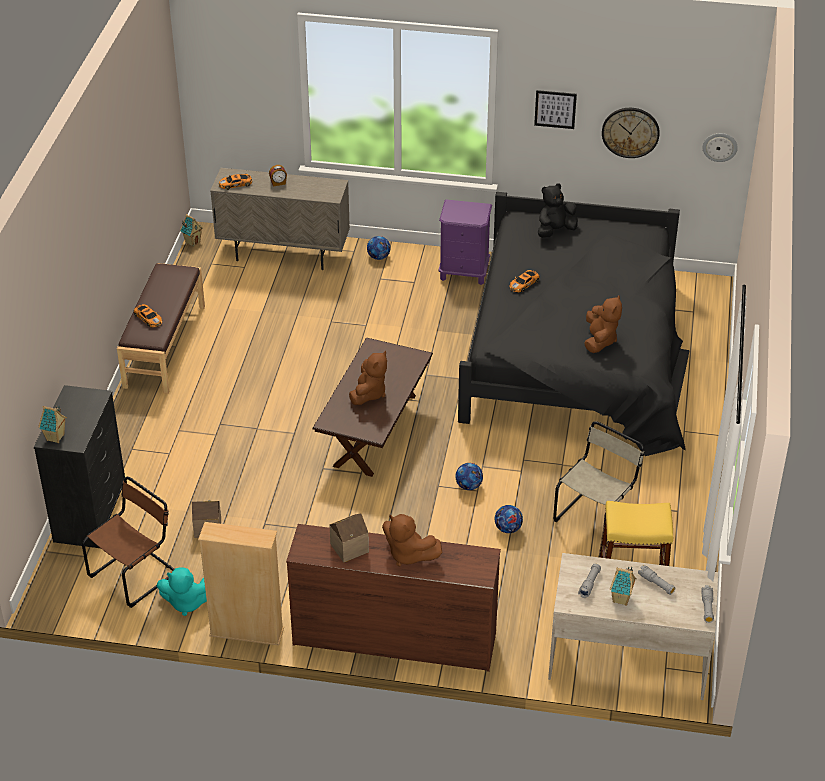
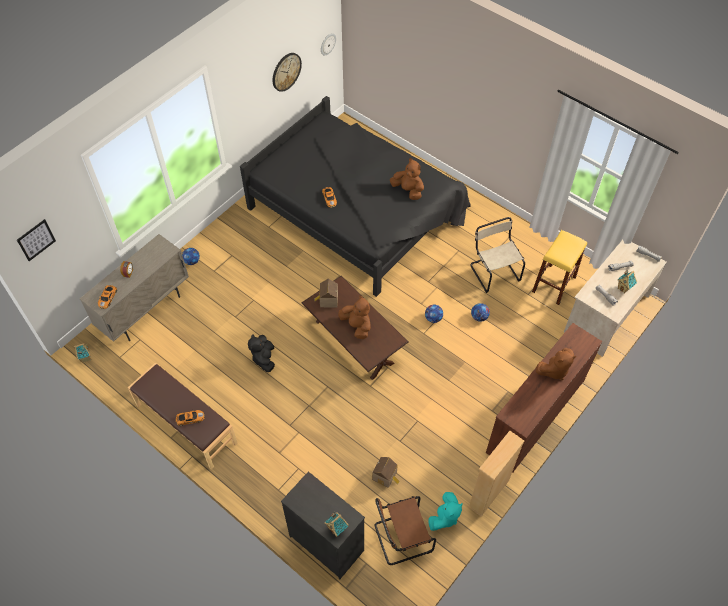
camera: 60 degrees left, 15 degrees up
brown chair [82,477,174,608] -> brown chair turned 90 degrees counterclockwise [375,496,436,565]
toy house [329,513,369,563] -> toy house moved to [315,278,338,308]
purple nightstand [438,200,492,285] -> none
picture [534,90,577,129] -> picture moved to [17,219,56,261]
black plush toy [538,183,578,238] -> black plush toy moved to [248,334,275,372]

